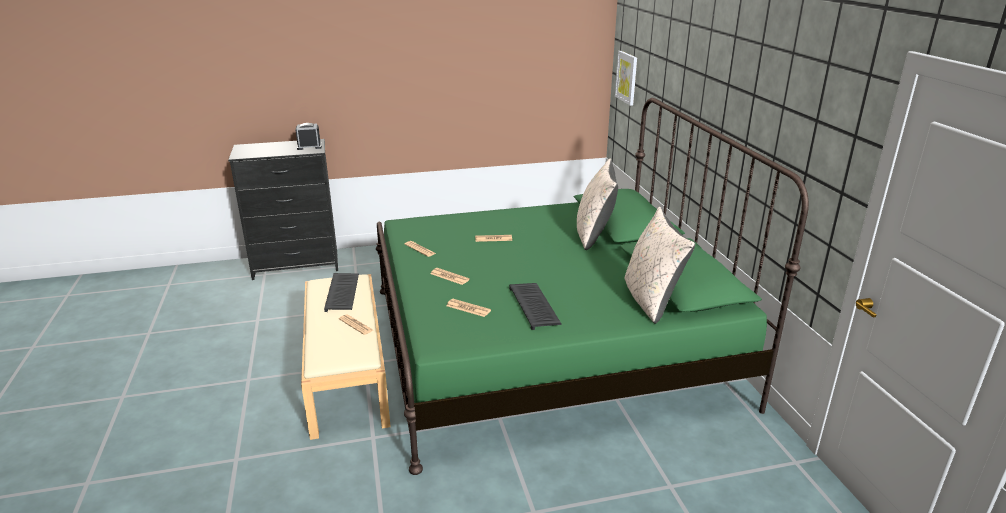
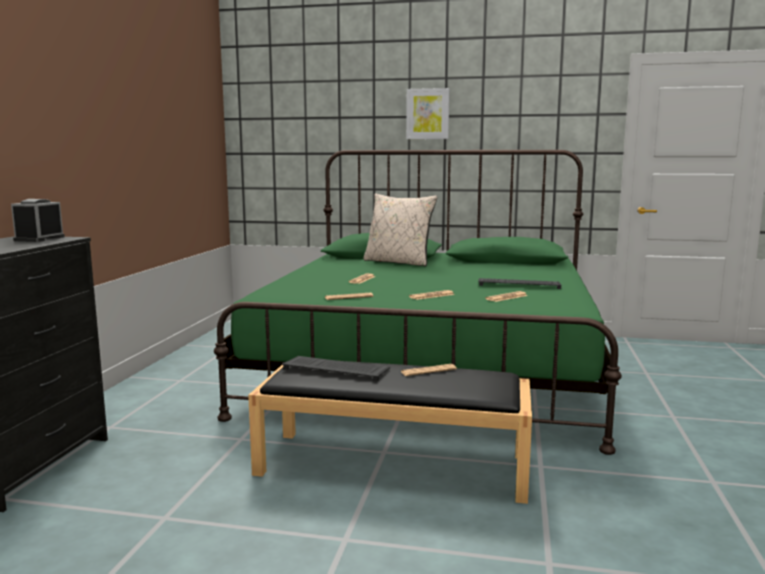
camera: 65 degrees left, 15 degrees down
beige bench [301,274,391,440] -> black bench [248,361,532,504]
picture [615,51,637,106] -> picture moved to [406,88,450,139]
beige pillow [624,207,695,324] -> none

